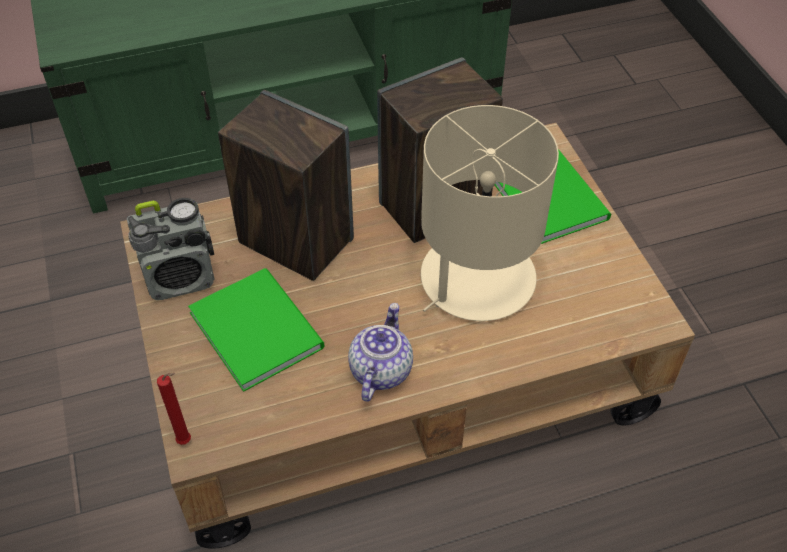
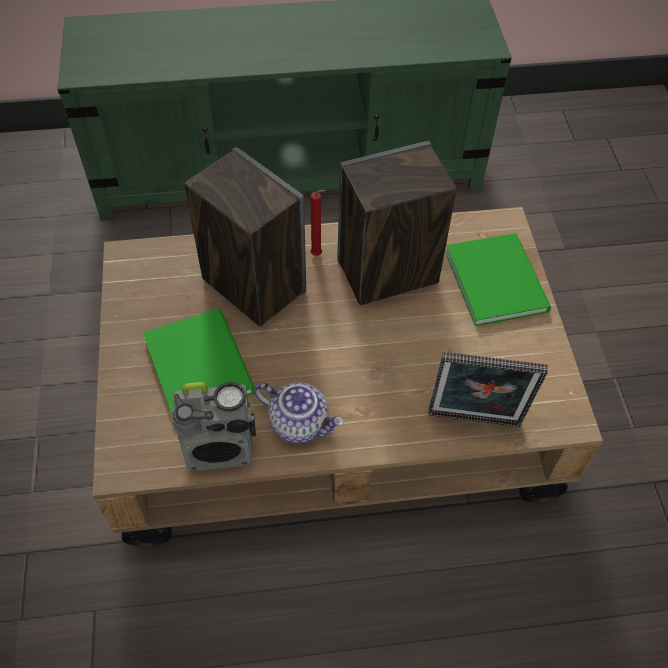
camera: 10 degrees right, 5 degrees up
radio [127,198,215,300] -> radio moved to [171,382,256,471]
red candle [157,373,191,445] -> red candle moved to [311,190,326,256]
teapot [348,303,413,402] -> teapot turned 90 degrees clockwise [254,382,344,443]
beige table lamp [421,105,559,321] -> none
none -> picture frame [428,352,548,427]

